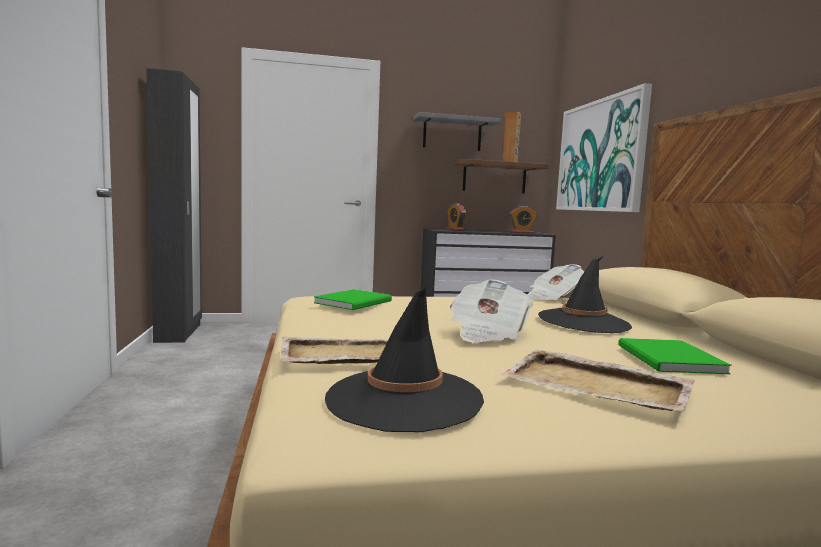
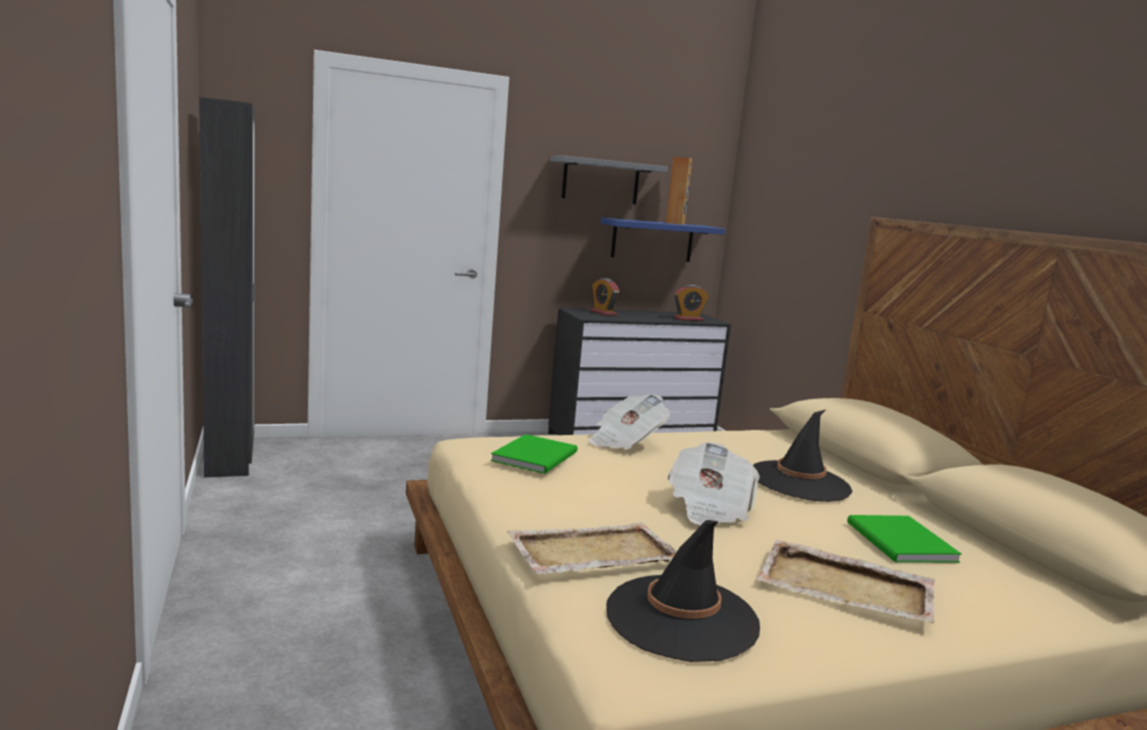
camera: 10 degrees left, 5 degrees up
brown shelf [454,159,549,194] -> blue shelf [601,218,725,262]
newspaper [527,264,584,300] -> newspaper moved to [589,394,670,450]
picture [556,83,652,212] -> none

